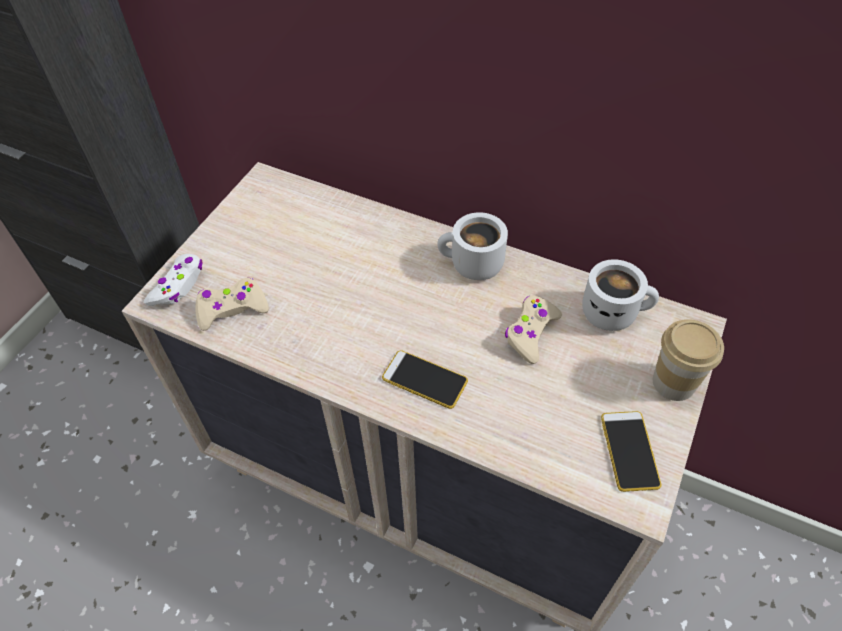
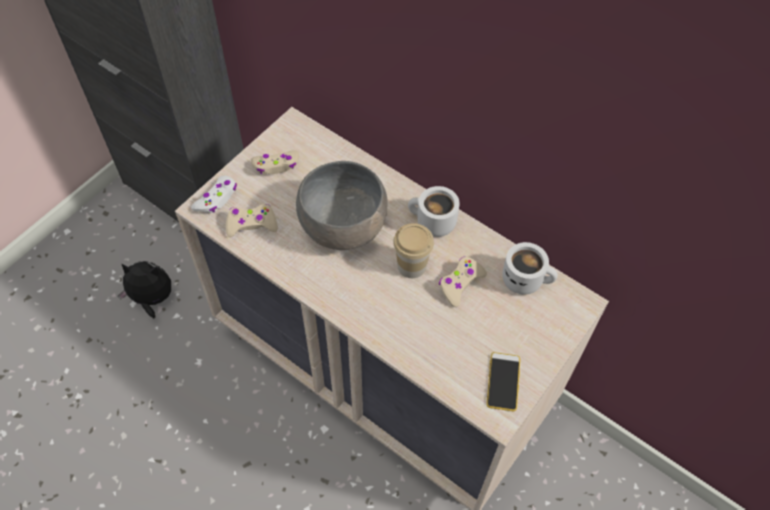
camera: 10 degrees right, 5 degrees up
phone [382,350,468,409] -> none
cup [653,319,724,401] -> cup moved to [393,223,434,278]
none -> plush toy [118,261,171,318]
none -> beige game controller [251,150,299,174]
none -> grey bowl [296,161,388,250]

